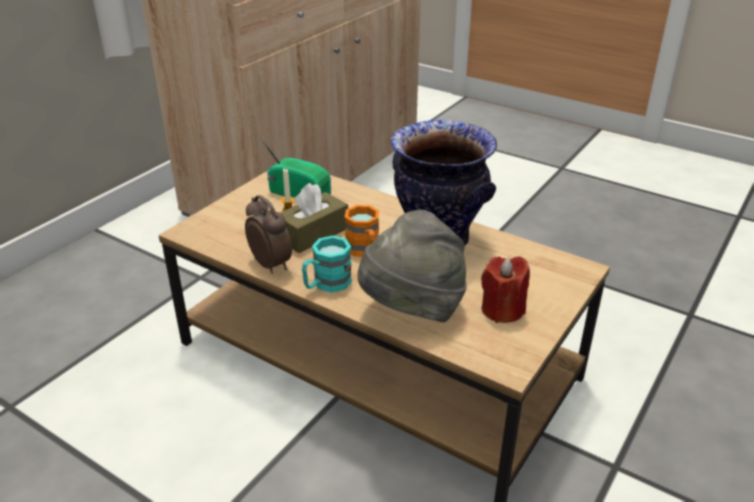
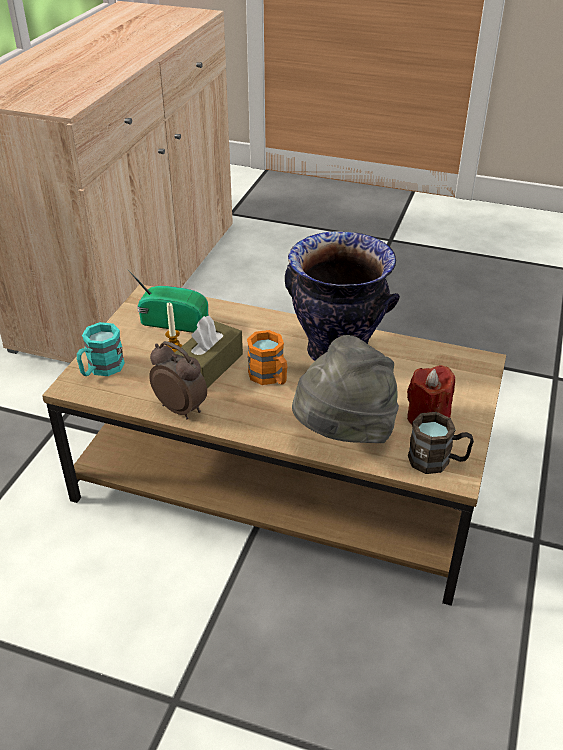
camera: 15 degrees left, 5 degrees up
turquoise mug [302,236,352,293] -> turquoise mug moved to [77,322,125,376]
none -> brown mug [408,412,474,474]

